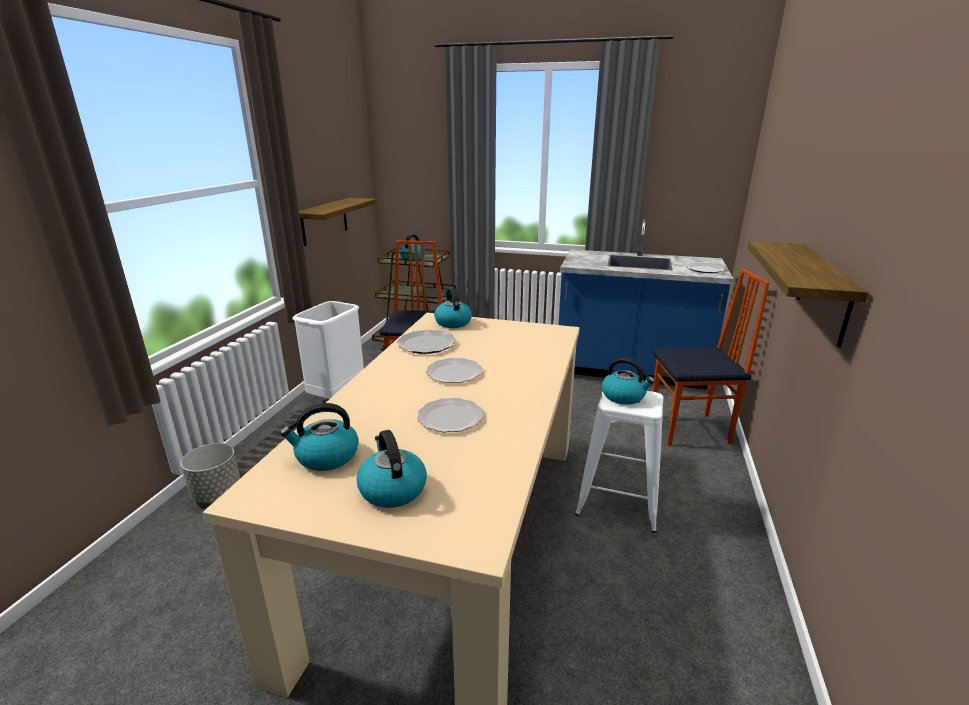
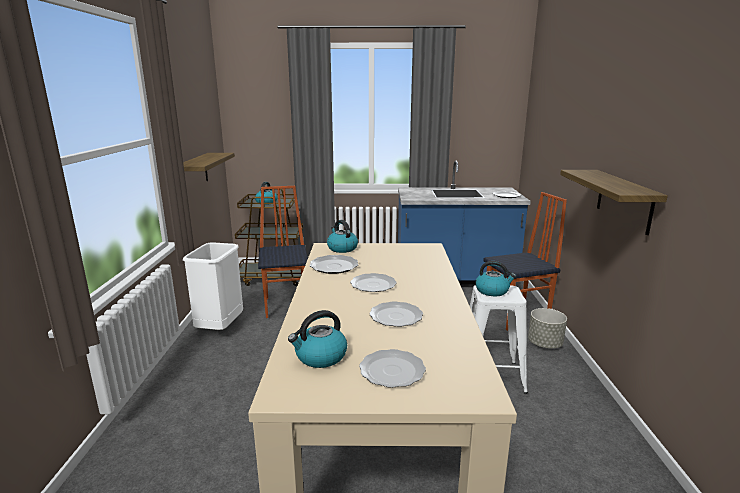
camera: 15 degrees left, 5 degrees down
grey planter [180,443,240,503] -> grey planter moved to [528,308,567,348]
kettle [357,430,427,508] -> plate [359,349,426,388]

